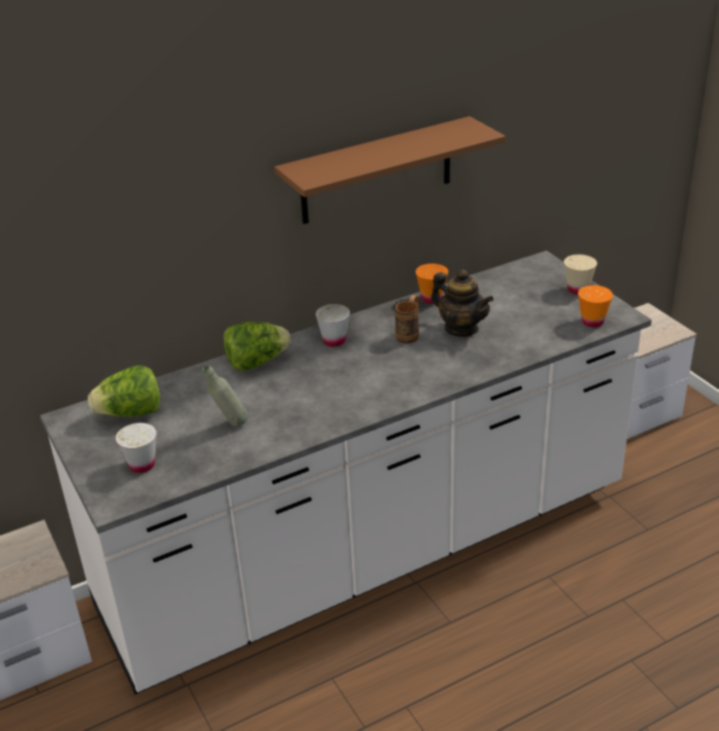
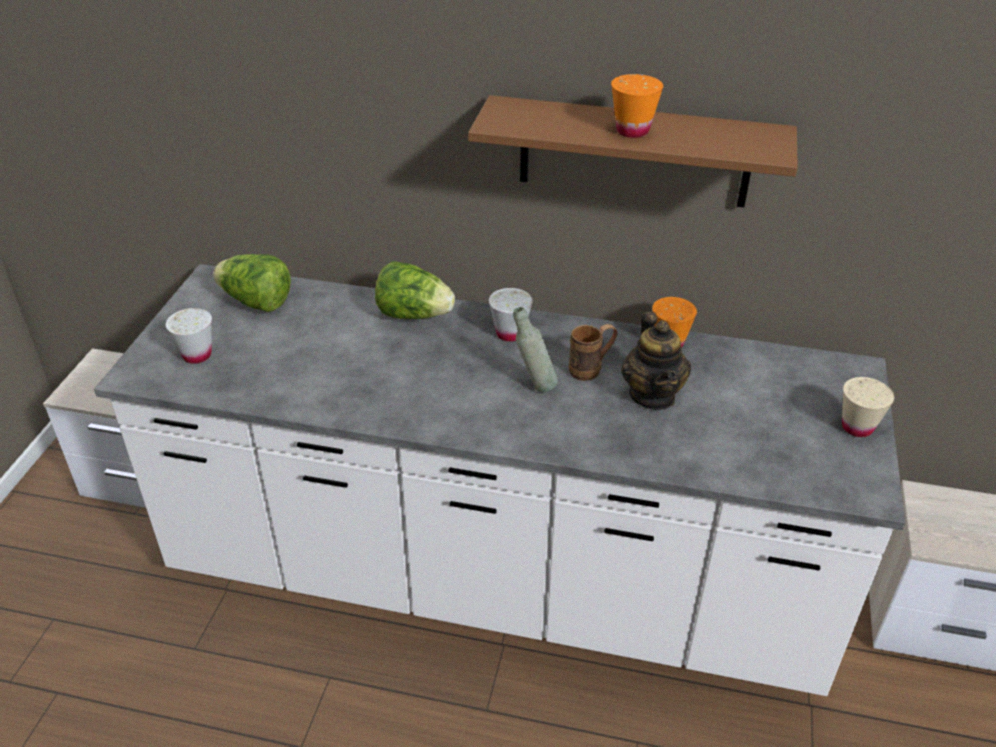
camera: 40 degrees right, 5 degrees up
grey bottle [202,365,248,427] -> grey bottle moved to [513,307,558,392]
orange cup [578,285,613,327] -> orange cup moved to [611,74,663,138]

